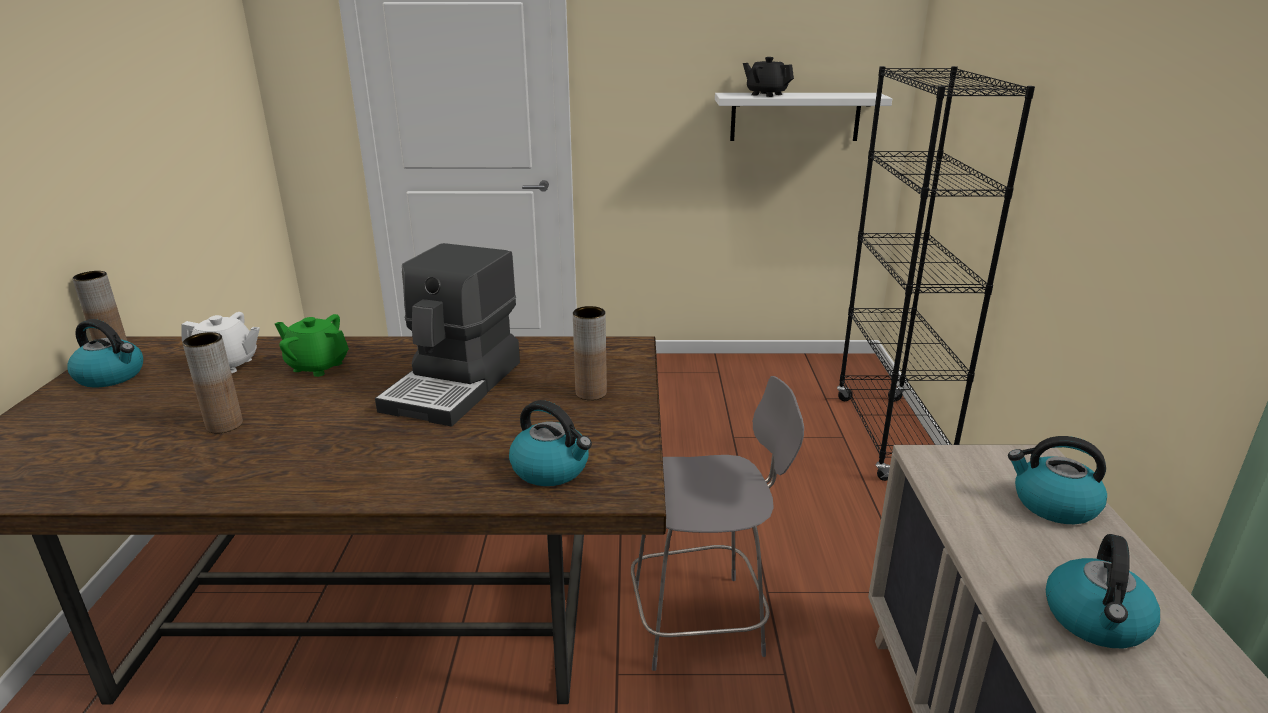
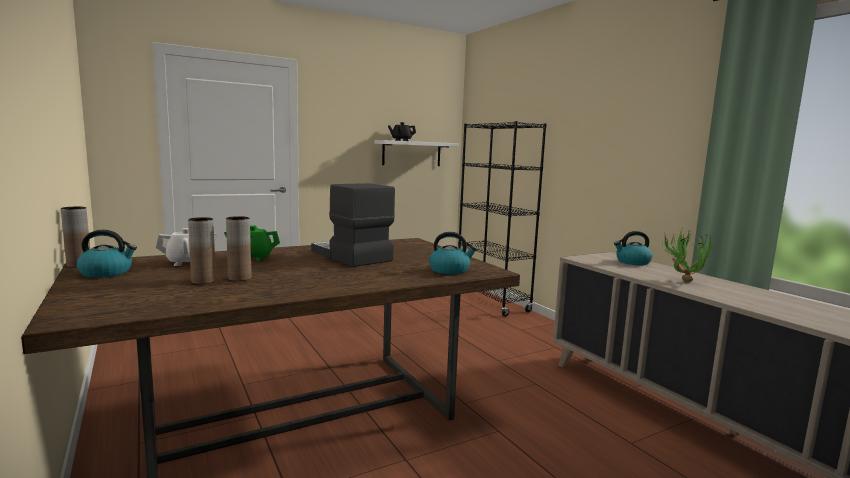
camera: 30 degrees left, 15 degrees down
coffee machine [375,243,520,426] -> coffee machine turned 150 degrees clockwise [311,183,395,267]
brown vase [573,306,607,400] -> brown vase moved to [188,217,216,284]
grey chair [631,376,804,671] -> none
kettle [1046,534,1160,648] -> potted plant [662,228,714,283]

